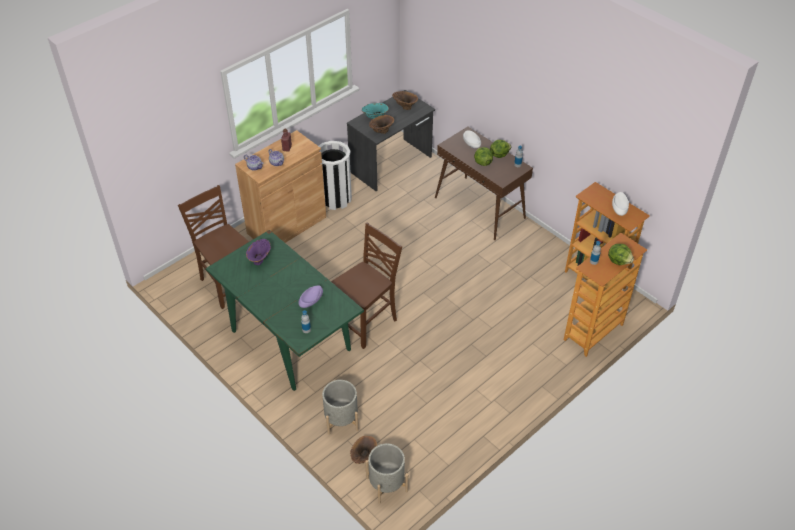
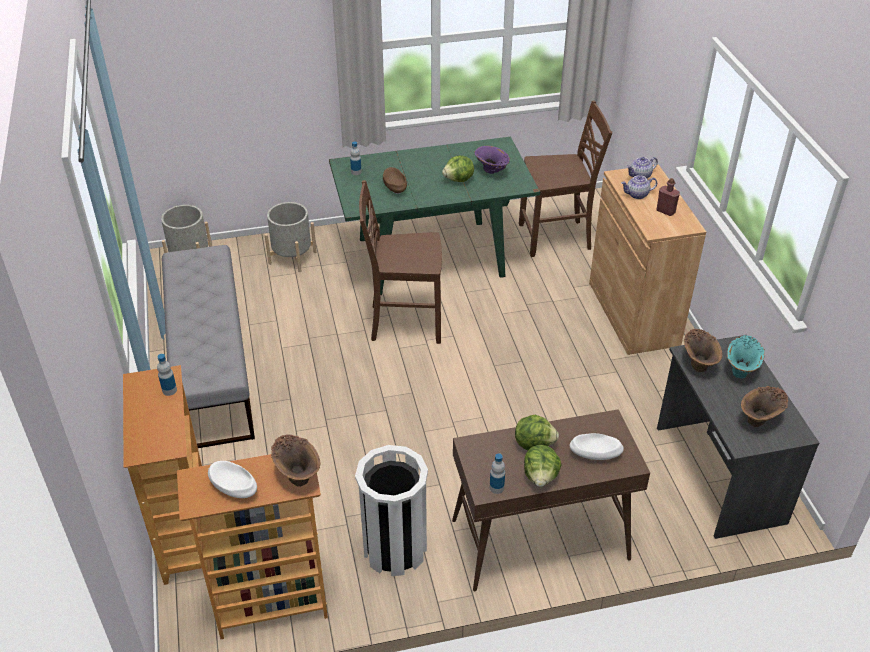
camera: 120 degrees right, 5 degrees down
purple bowl [298,285,323,308] -> brown bowl [383,167,407,194]
white trash can [319,141,352,210] -> white trash can moved to [355,445,428,576]
brown chair [331,223,402,349] -> brown chair turned 105 degrees clockwise [359,180,442,344]
brown vase [350,436,377,464] -> brown vase moved to [271,435,321,487]
lettuce [608,244,634,265] -> lettuce moved to [442,155,474,182]
none -> grey bench [162,245,255,448]

